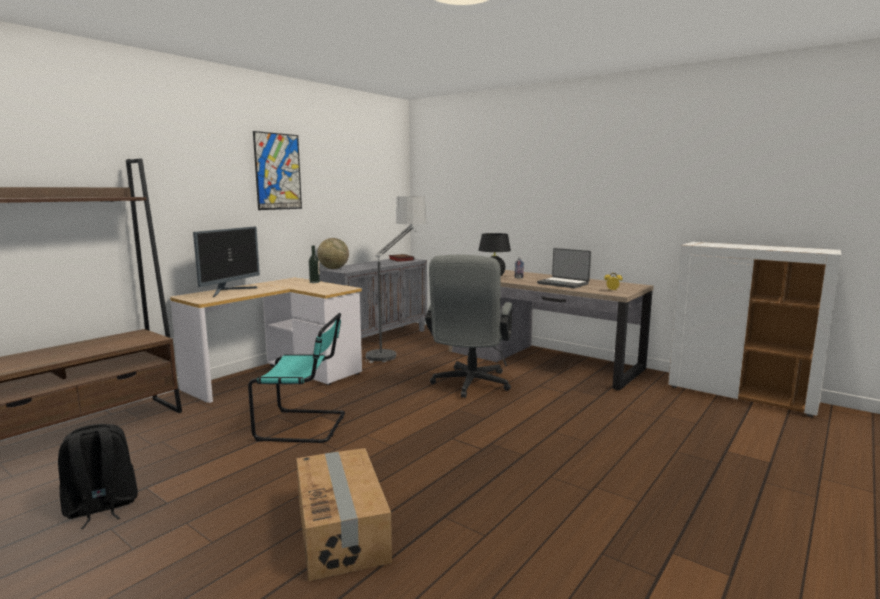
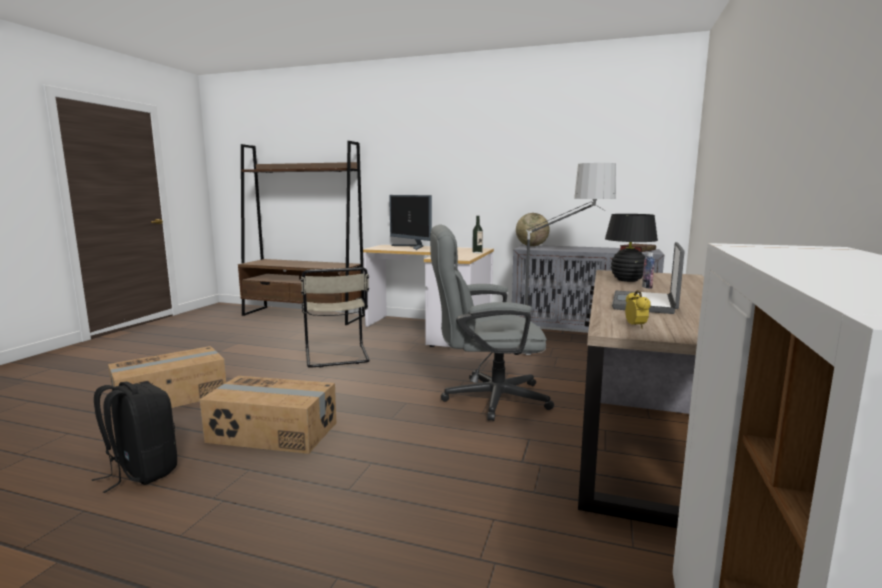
camera: 70 degrees right, 0 degrees up
black backpack [58,424,138,529] -> black backpack moved to [92,382,177,493]
monitor [193,227,260,297] -> monitor turned 45 degrees clockwise [389,195,432,250]
turquoise chair [248,313,345,443] -> beige chair [300,268,370,368]
picture [253,131,302,210] -> none
none -> cardboard box [199,376,337,454]

